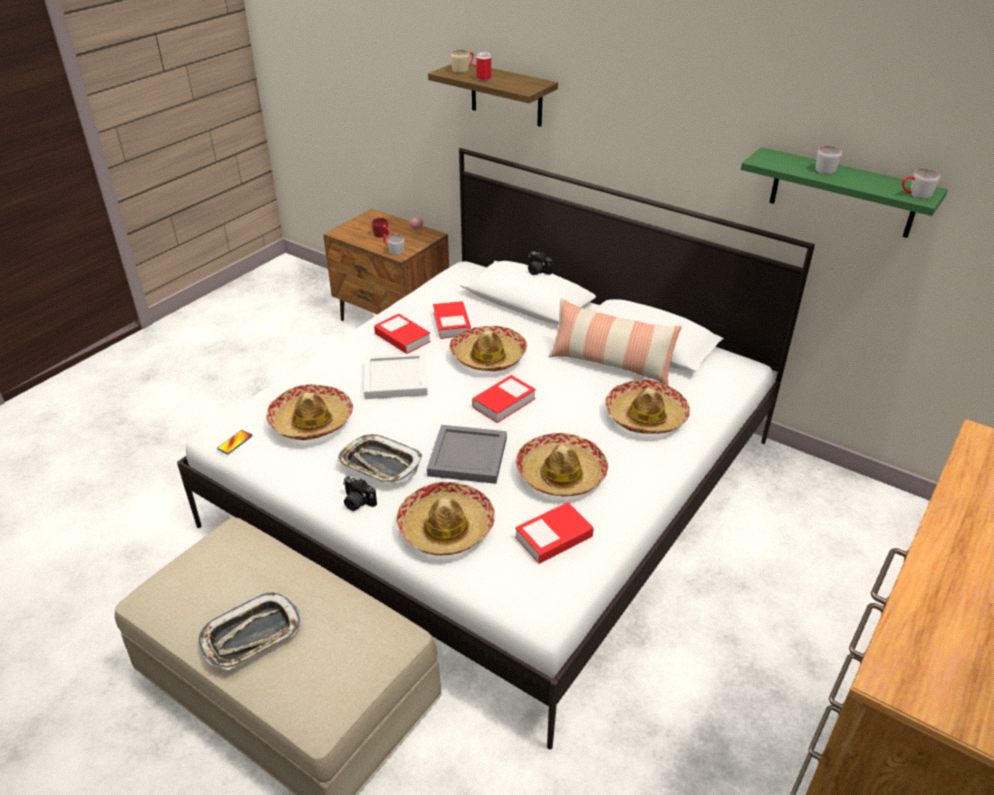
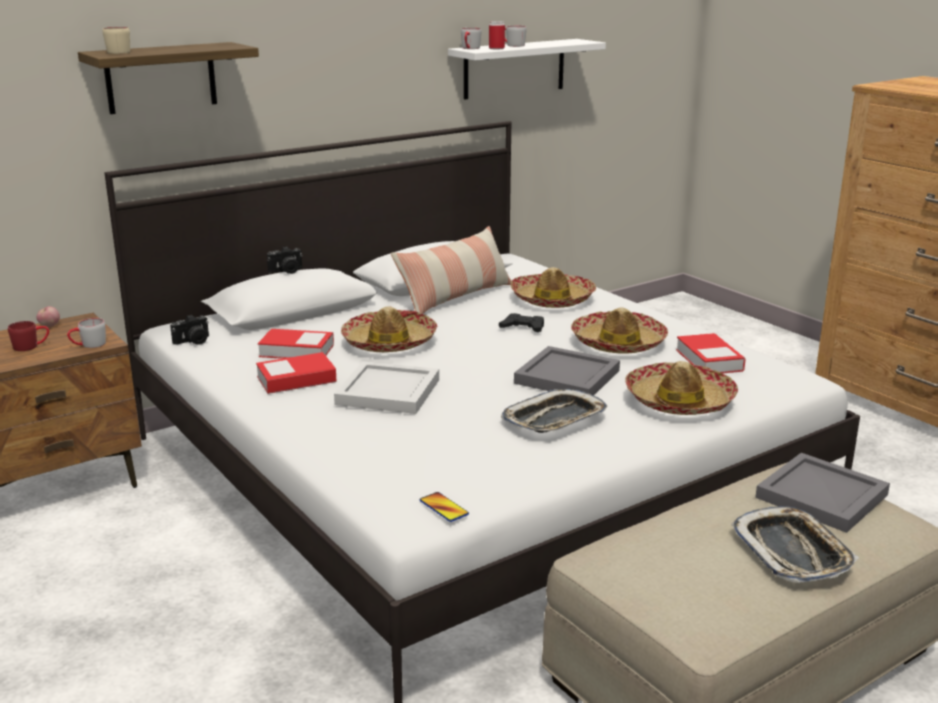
camera: 70 degrees left, 15 degrees down
hat [266,384,353,440] -> none
camera [343,476,377,511] -> camera moved to [170,315,209,345]
book [472,375,536,423] -> none
can [476,52,491,81] -> can moved to [489,21,505,50]
green shelf [741,147,948,238] -> white shelf [448,39,606,99]
grey mug [902,169,940,199] -> grey mug moved to [461,28,482,49]
none -> black game controller [499,313,544,332]
none -> grey tray [755,453,890,533]

